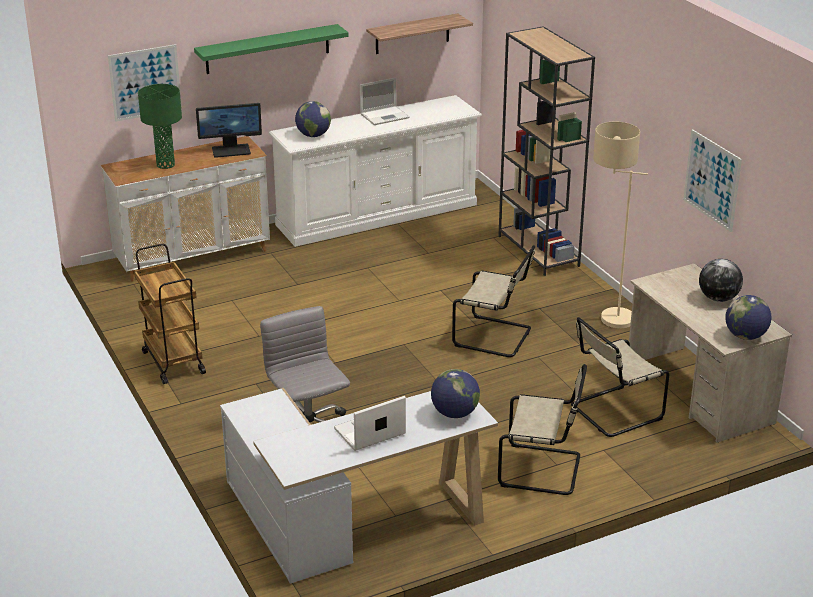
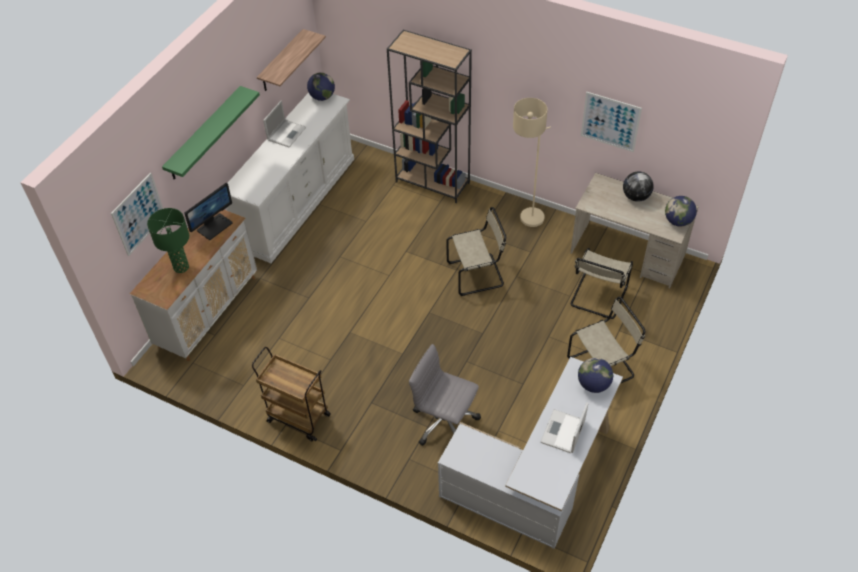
camera: 35 degrees left, 20 degrees up
globe [295,101,331,137] -> globe moved to [307,72,335,101]

